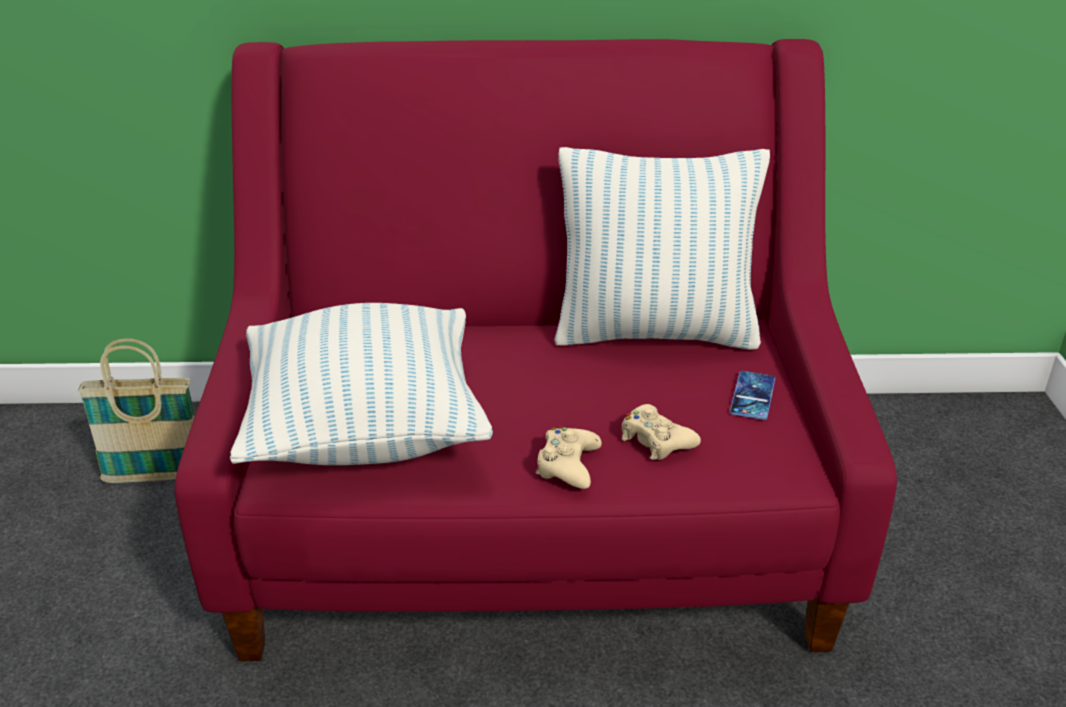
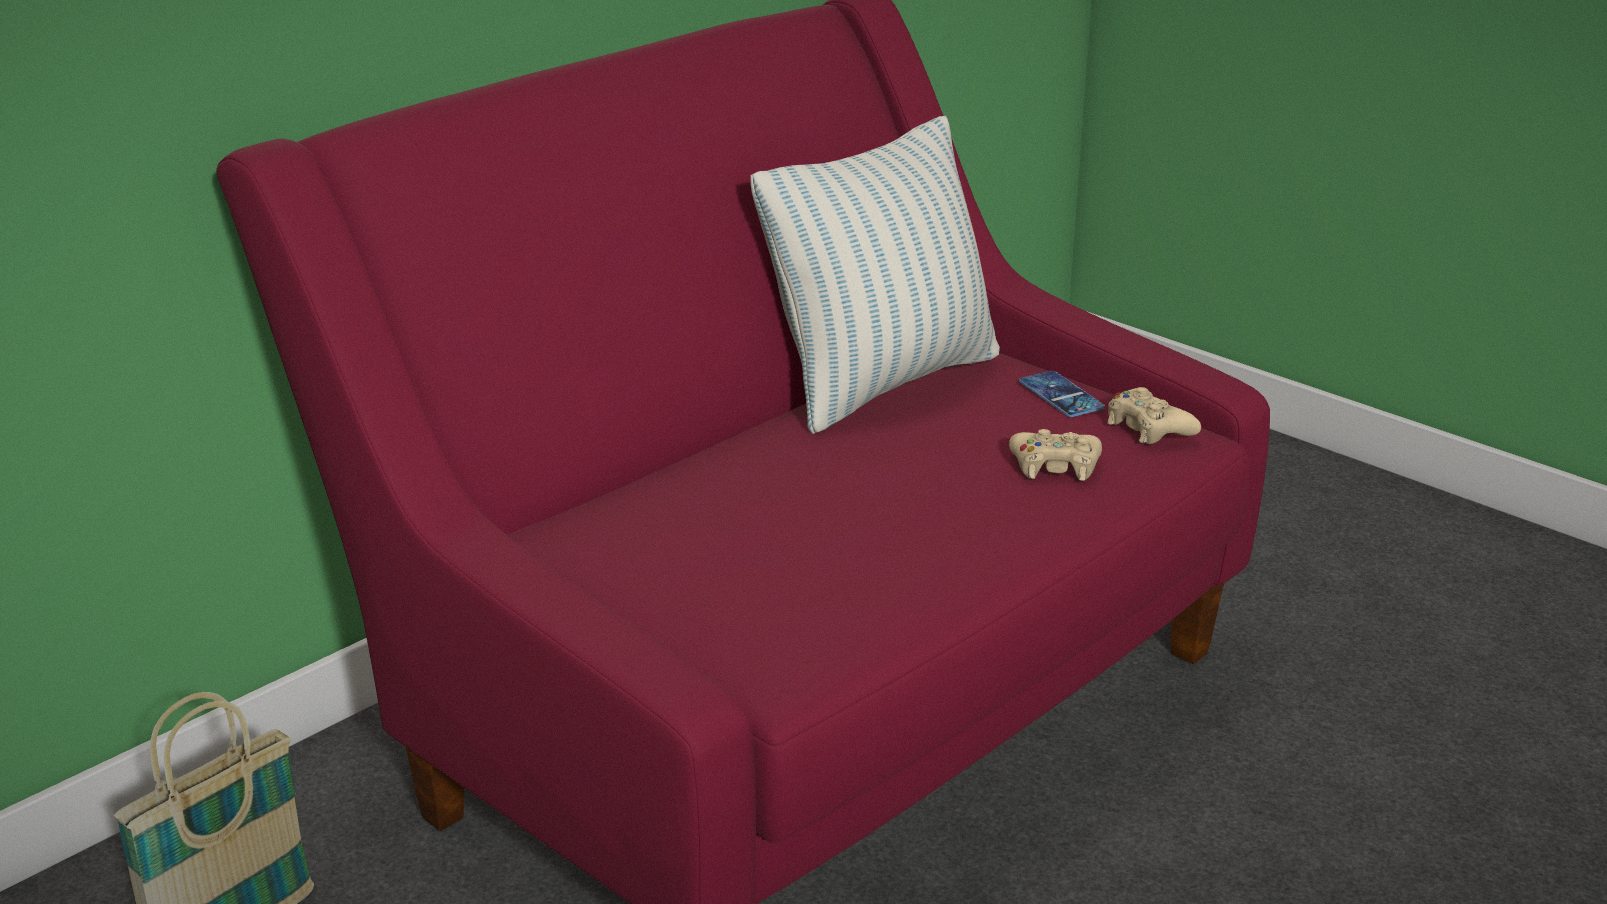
camera: 45 degrees left, 5 degrees down
pillow [230,303,493,465] -> none
beige game controller [536,426,602,489] -> beige game controller moved to [1107,387,1201,444]

